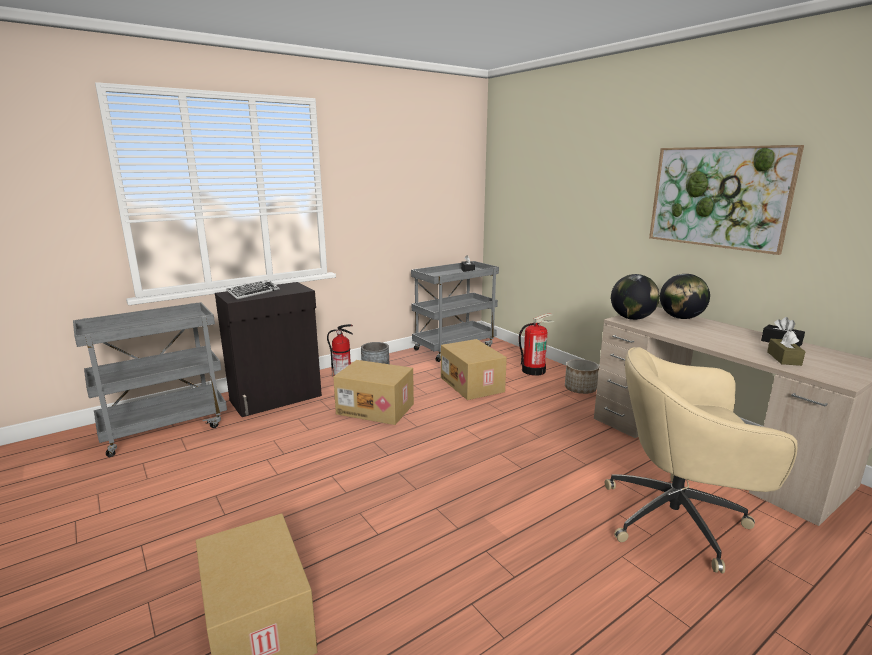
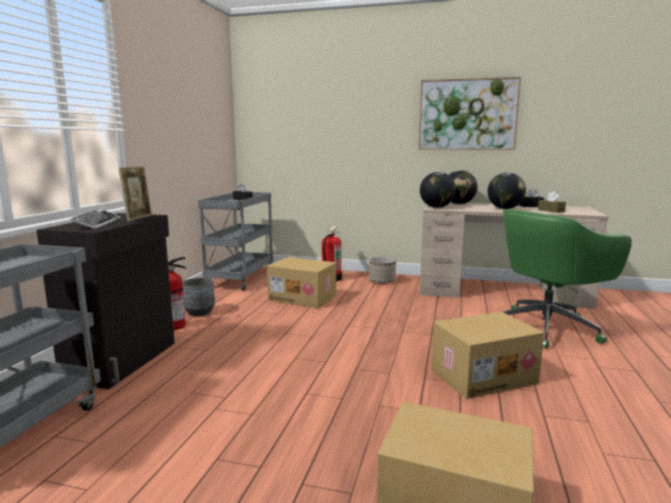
camera: 40 degrees left, 5 degrees down
cardboard box [333,360,414,425] -> cardboard box moved to [431,312,544,399]
beige office chair [605,347,798,573] -> green office chair [503,209,632,349]
none -> picture frame [118,166,152,221]
none -> globe [488,173,526,209]

